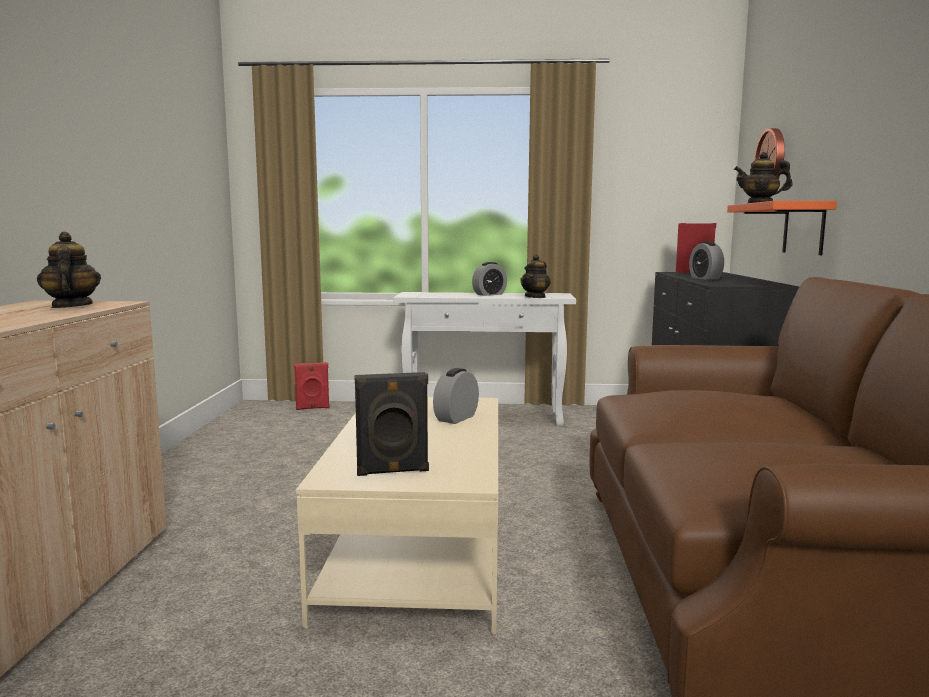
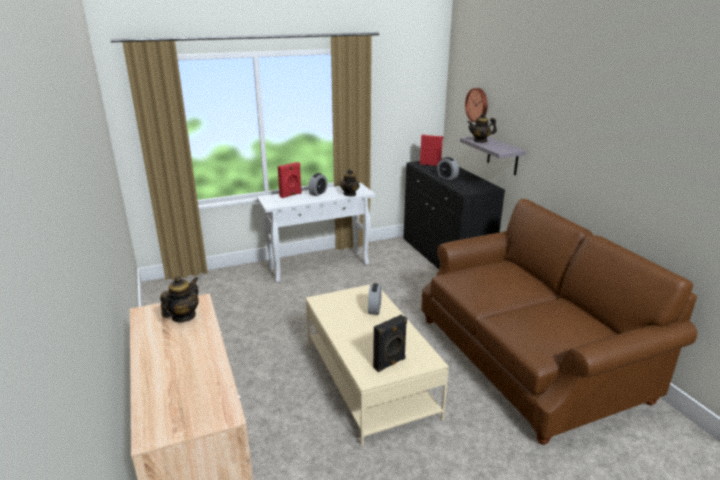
camera: 25 degrees left, 15 degrees up
teapot [37,232,101,308] -> teapot turned 75 degrees clockwise [160,276,199,322]
red speaker [294,362,330,410] -> red speaker moved to [278,162,302,198]
orange shelf [727,201,837,255] -> grey shelf [460,136,526,175]

